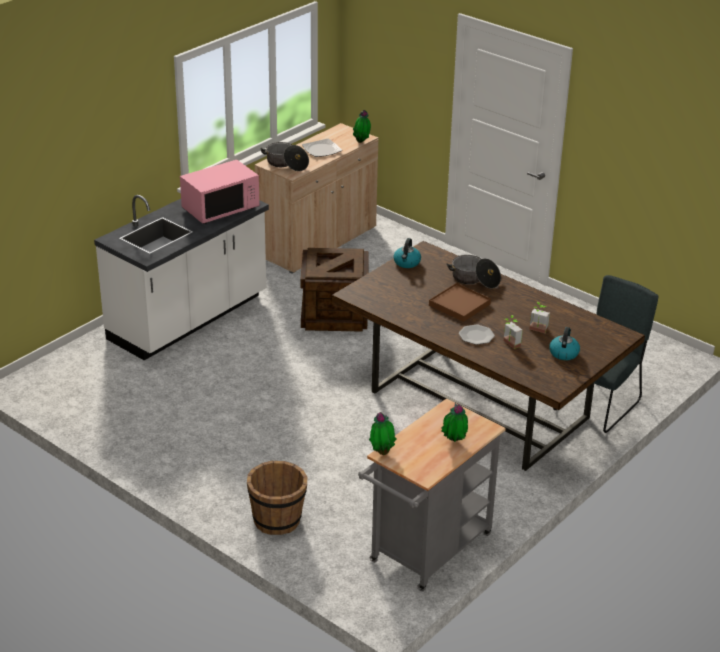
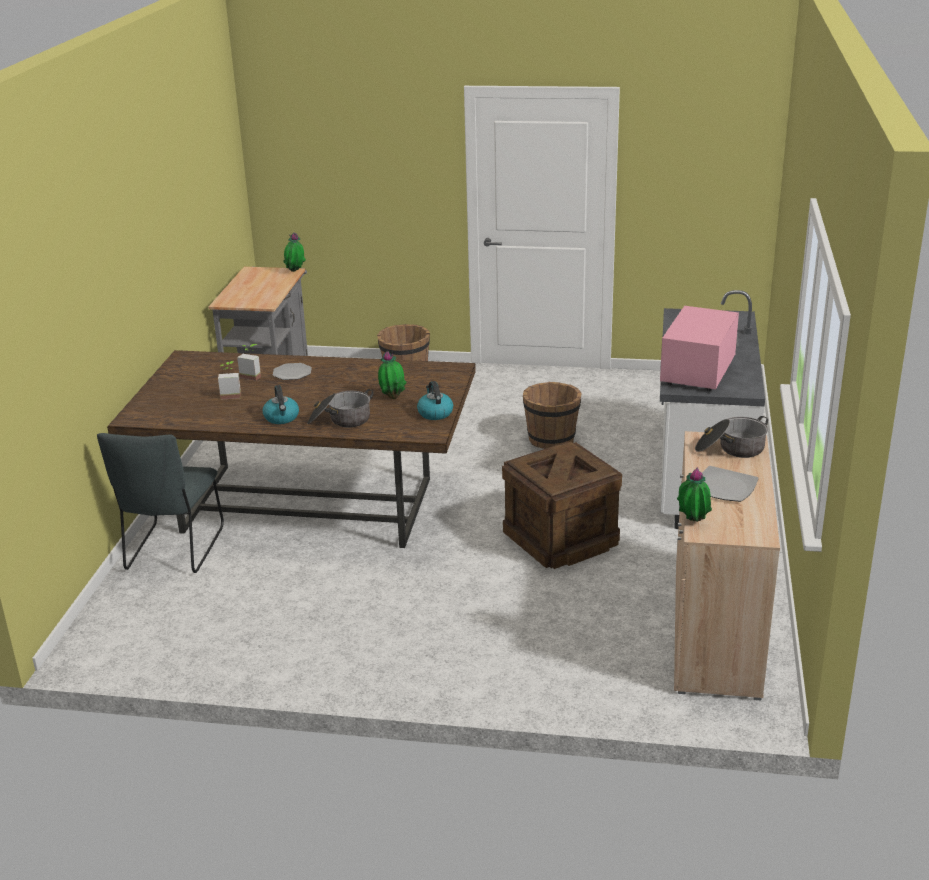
camera: 150 degrees right, 5 degrees down
brown tray [429,283,491,322] -> none
potted plant [441,403,468,442] -> potted plant moved to [378,351,407,399]
kettle [549,327,580,360] -> kettle moved to [263,385,299,424]
none -> brown bucket [523,382,581,449]

